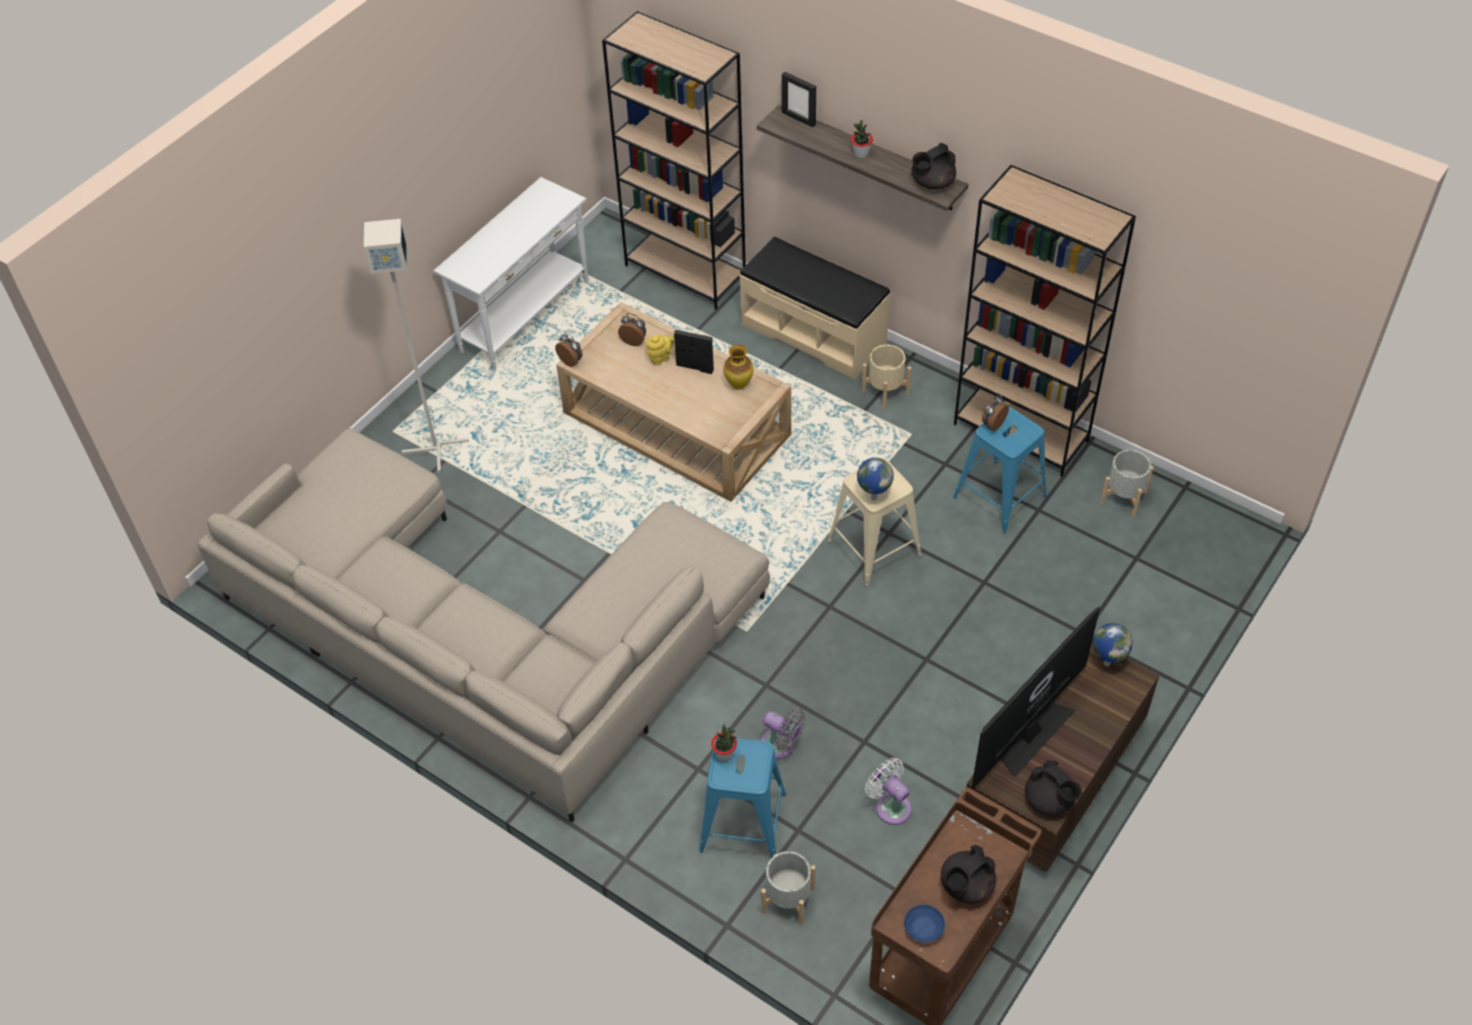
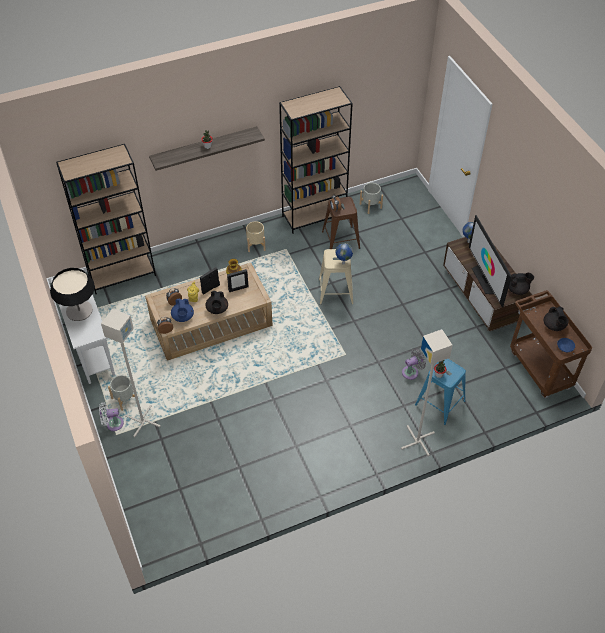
camera: 60 degrees left, 0 degrees up
beige sofa [197,428,770,822] -> none
beige bench [739,237,890,379] -> none
grey planter [761,851,816,925] -> grey planter moved to [108,375,135,411]
picture frame [782,72,816,127] -> picture frame moved to [227,269,248,292]
white fan [865,758,912,825] -> white fan moved to [99,402,124,431]
black teapot [912,143,956,190] -> black teapot moved to [205,291,228,314]
blue stool [953,407,1047,533] -> brown stool [322,197,360,249]
none -> table lamp [50,268,95,321]
none -> blue teapot [171,299,194,322]
none -> grey floor lamp [401,329,453,456]

